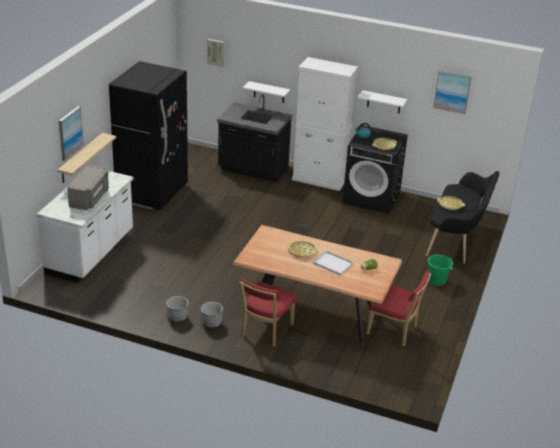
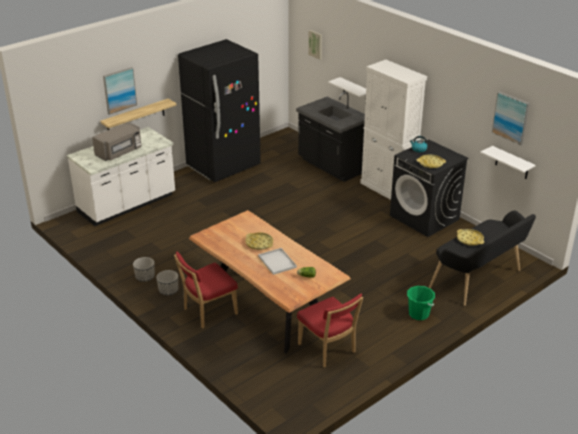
camera: 30 degrees right, 0 degrees up
white shelf [358,90,407,113] -> white shelf moved to [480,146,536,179]

